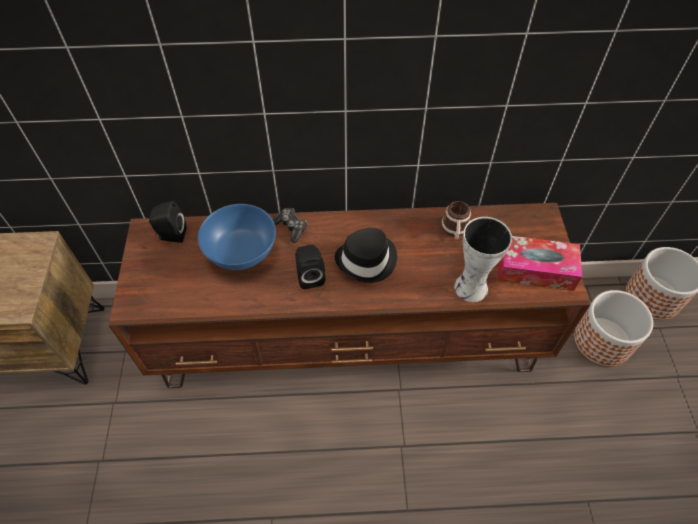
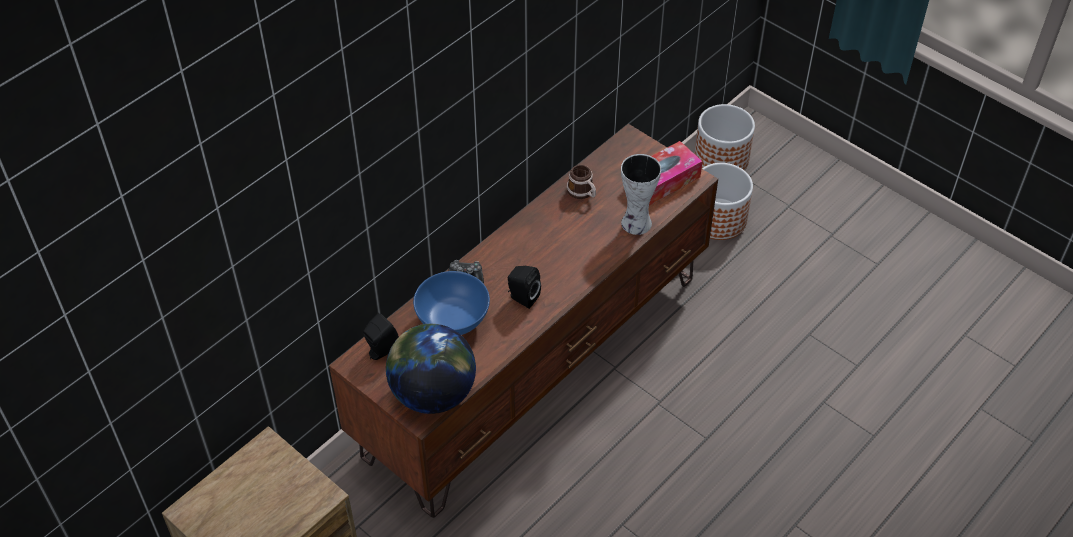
camera: 45 degrees left, 5 degrees down
black hat [335,228,397,283] -> none
none -> globe [386,324,476,414]

